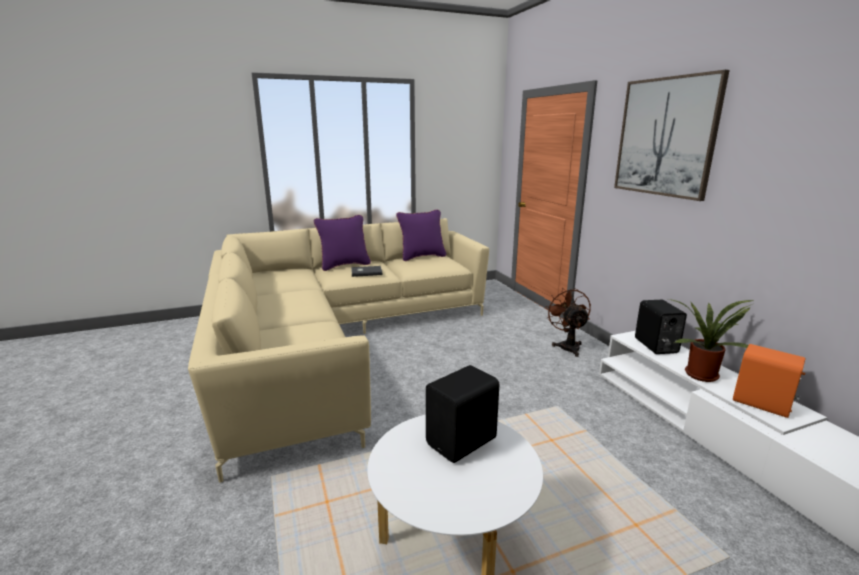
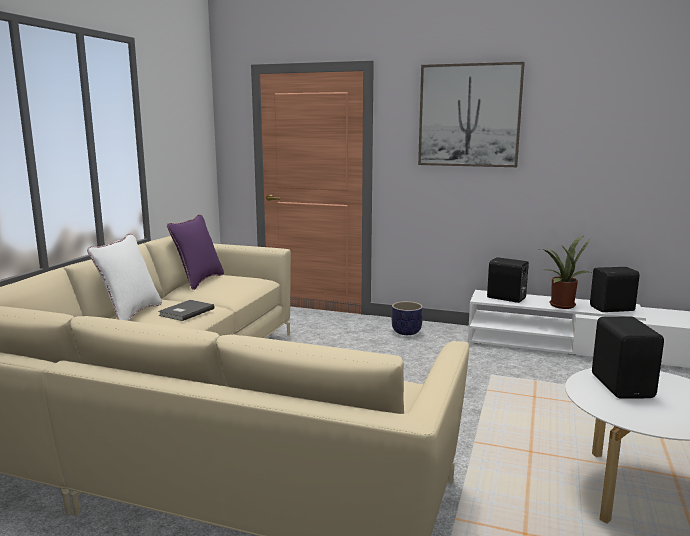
camera: 50 degrees left, 5 degrees down
purple pillow [314,215,371,271] -> white pillow [87,233,162,321]
brown fan [546,288,591,357] -> planter [392,301,423,335]
orange speaker [733,344,806,418] -> black speaker [590,267,640,312]

